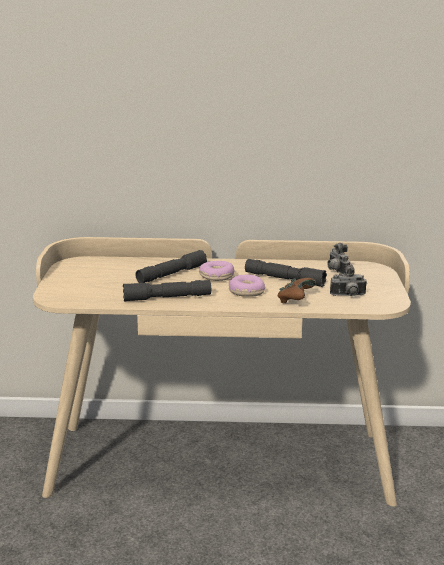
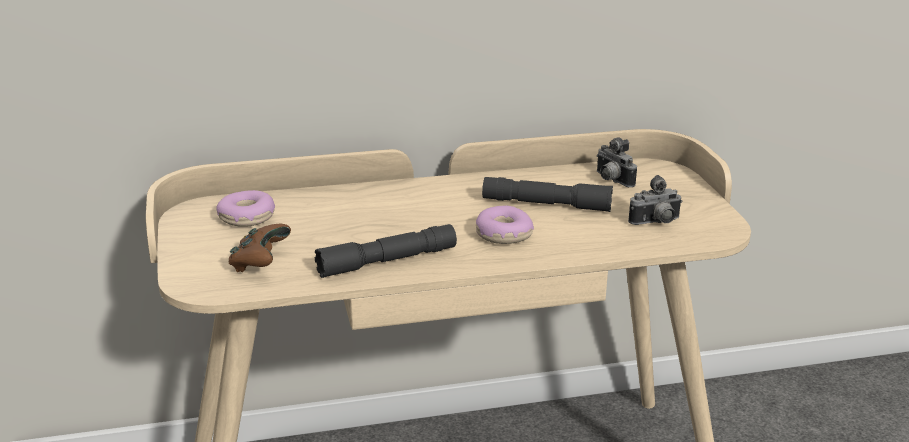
camera: 15 degrees left, 5 degrees up
grey flashlight [135,250,207,283] -> none
donut [199,261,234,281] -> donut moved to [216,190,275,227]
brown game controller [278,278,316,303] -> brown game controller moved to [228,224,291,272]

